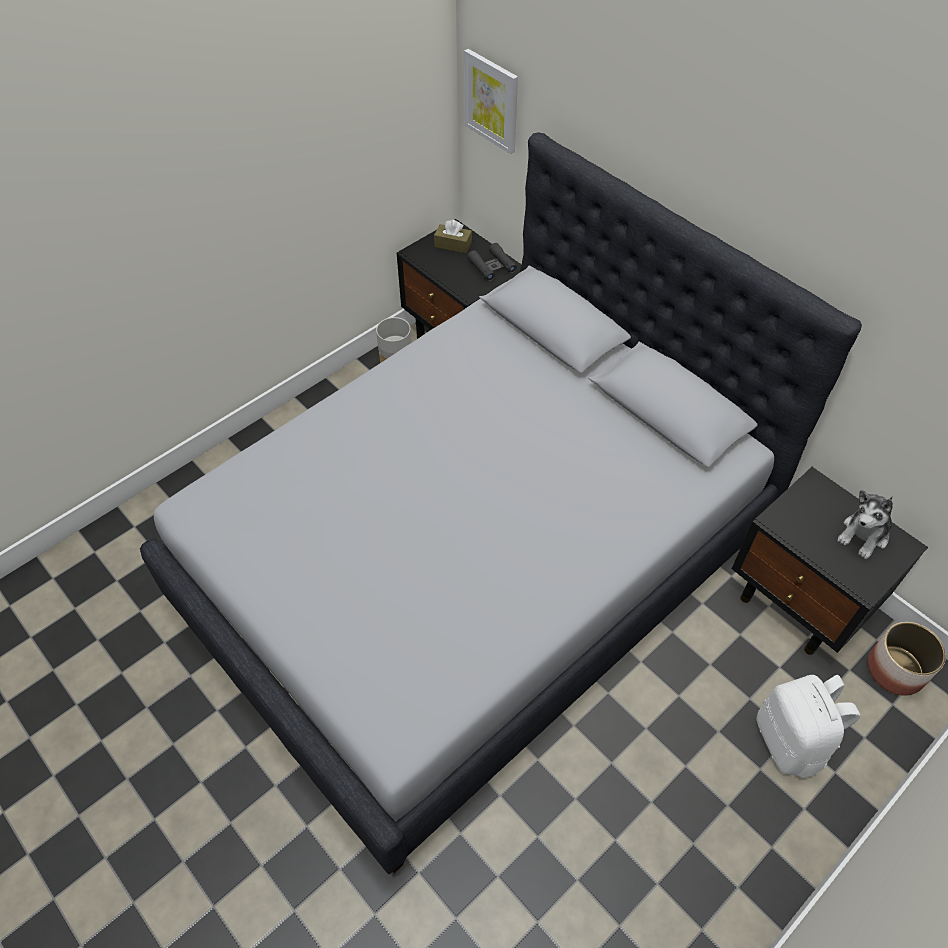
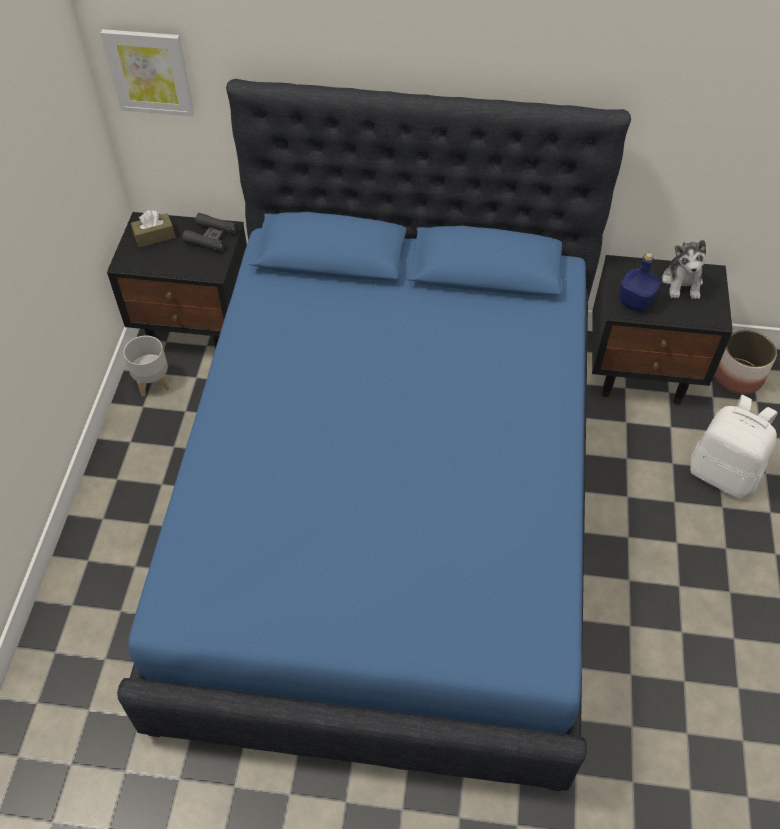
camera: 40 degrees left, 0 degrees up
grey bed [140,132,862,874] -> blue bed [117,79,631,791]
none -> blue bottle [620,253,661,311]

